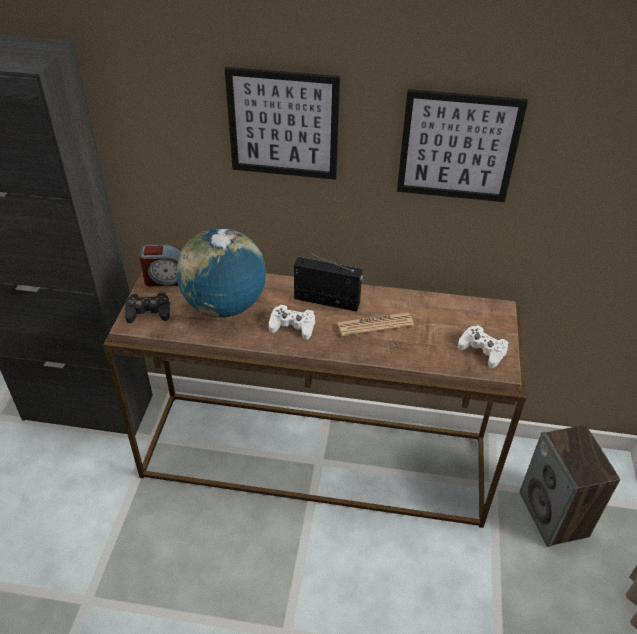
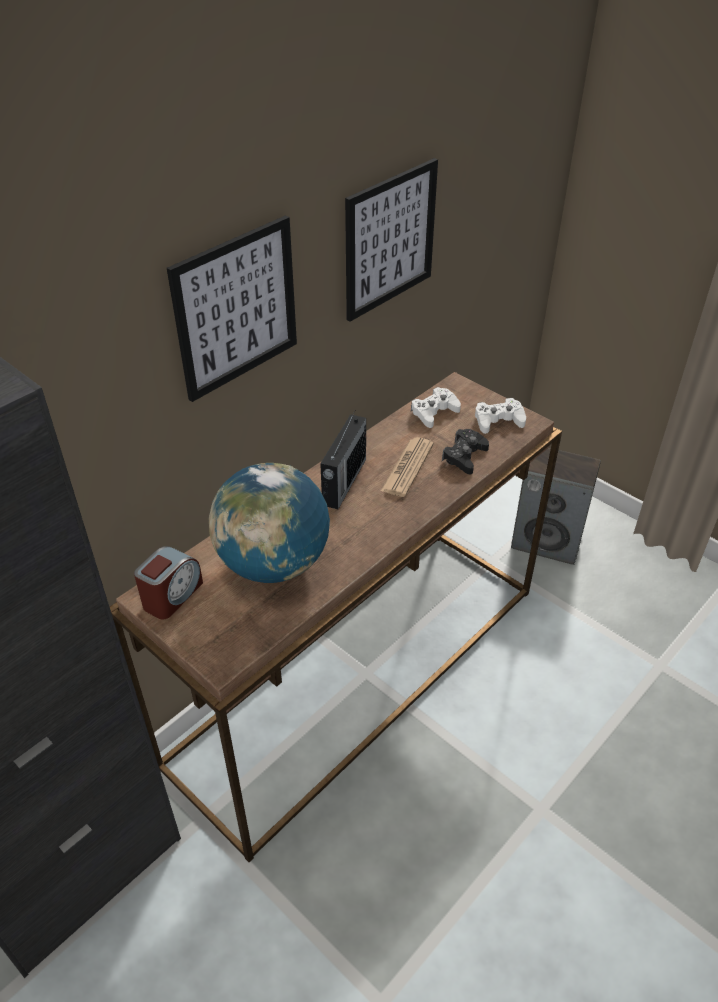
camera: 55 degrees left, 0 degrees up
black game controller [125,292,170,323] -> black game controller moved to [442,429,489,474]
white game controller [269,304,315,340] -> white game controller moved to [411,387,461,428]
radio [294,252,364,312] -> radio turned 150 degrees clockwise [320,411,366,509]

